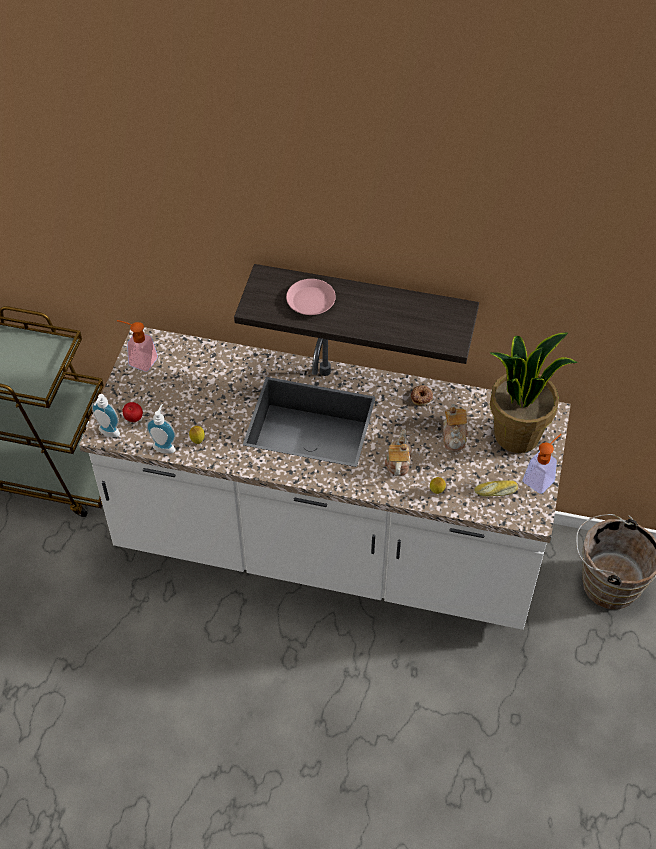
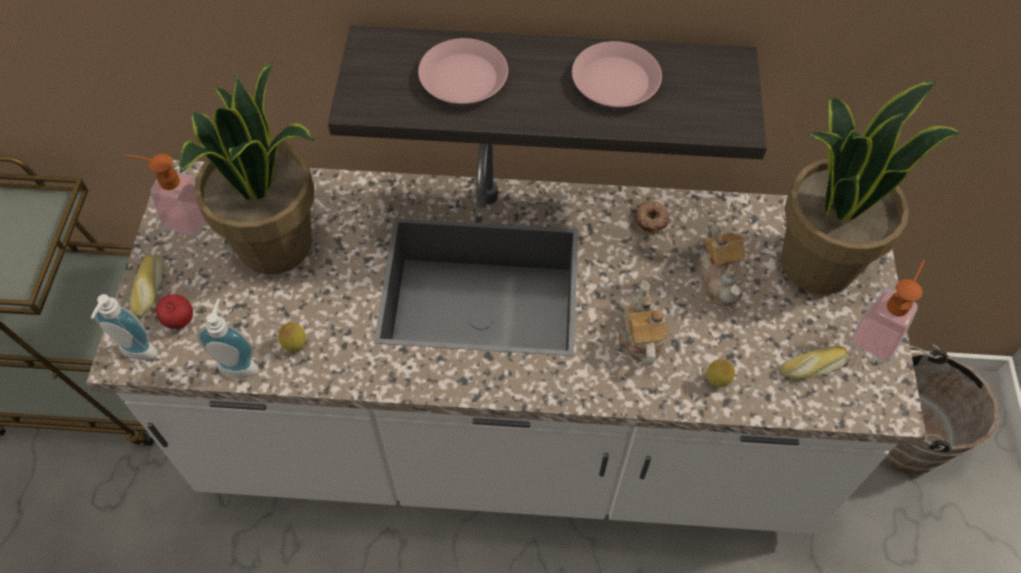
camera: 10 degrees left, 5 degrees up
none -> bread [130,255,164,318]
none -> potted plant [180,62,314,275]
none -> pink plate [572,41,662,107]

